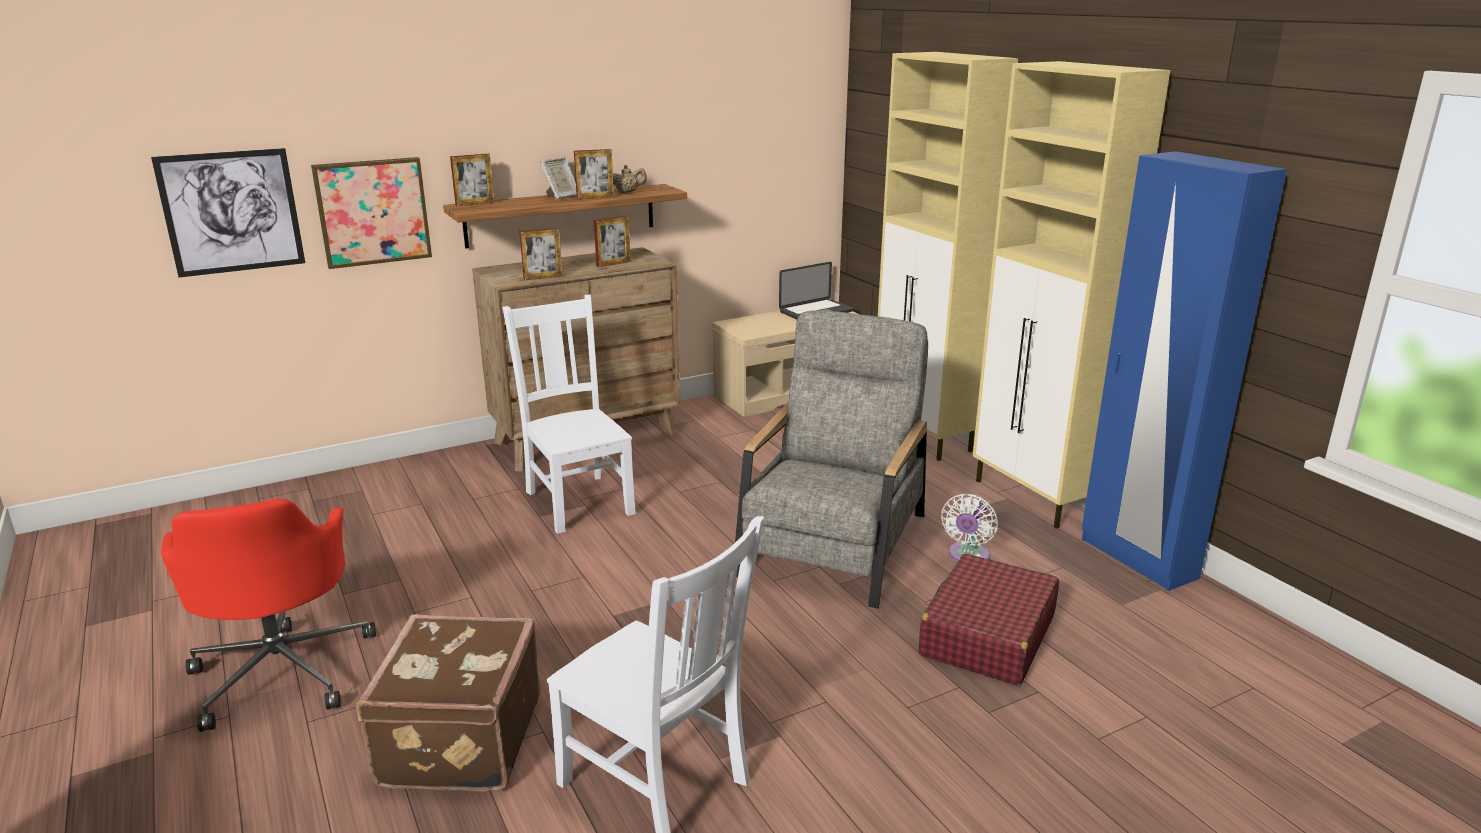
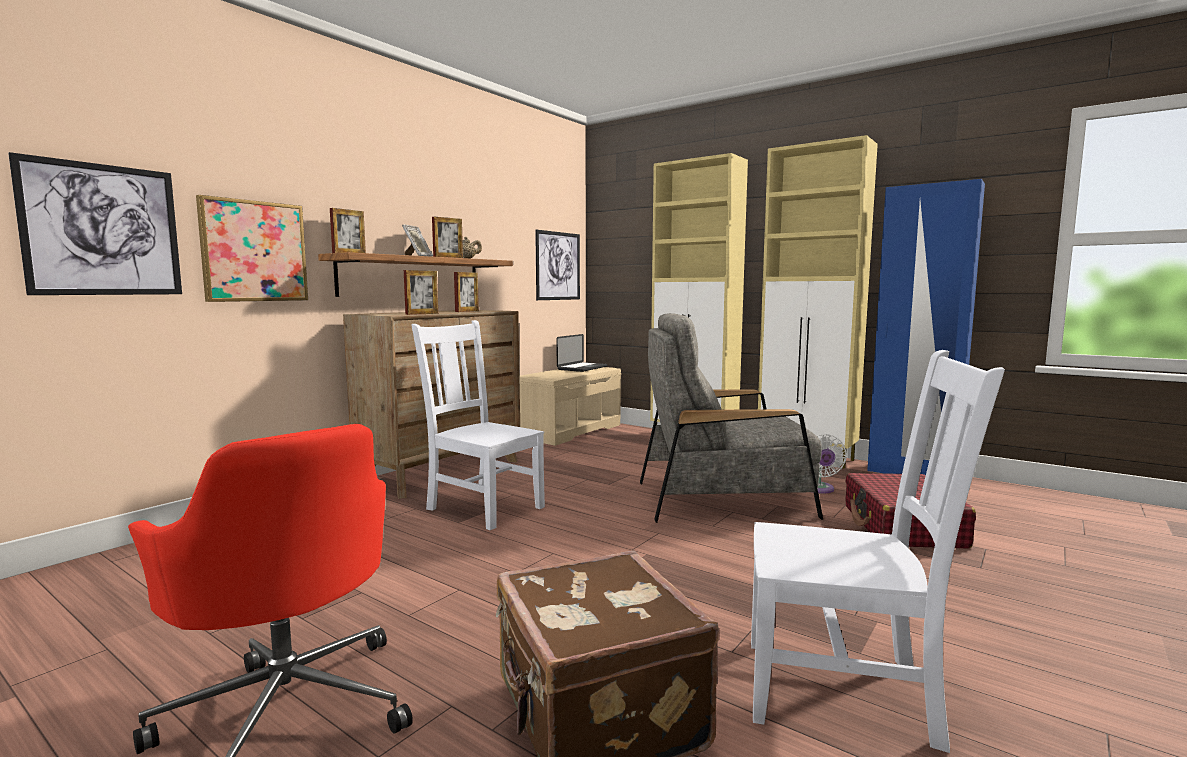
camera: 25 degrees left, 15 degrees down
grey armchair [735,311,928,609] -> grey armchair turned 90 degrees counterclockwise [640,313,823,523]
none -> picture [535,230,580,300]

